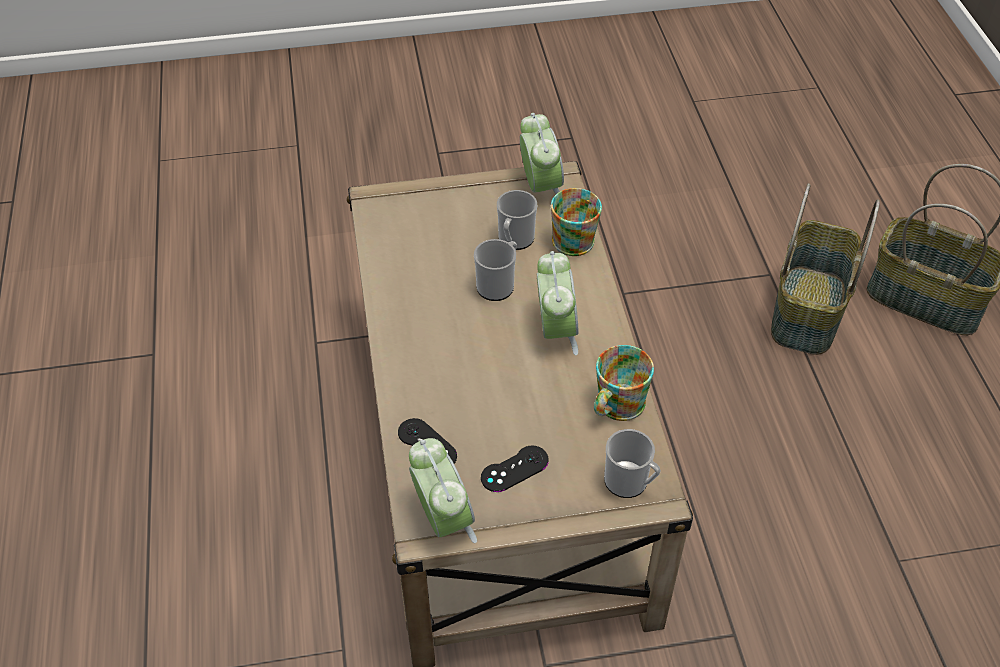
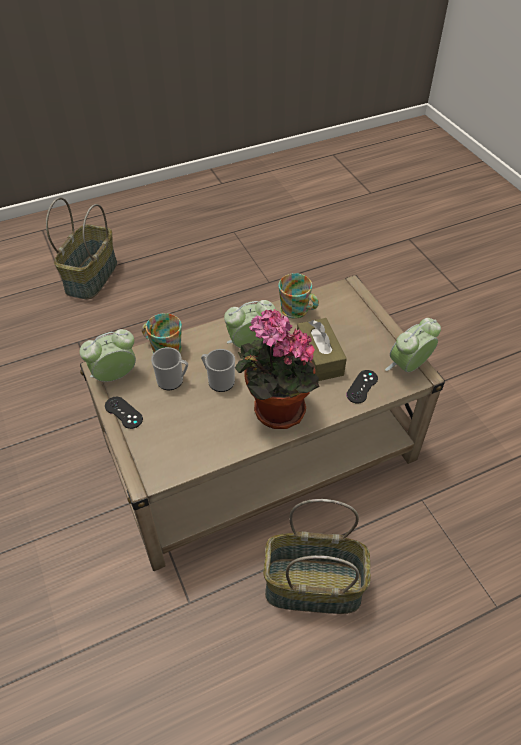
camera: 105 degrees left, 0 degrees up
black game controller [481,445,549,492] -> black game controller moved to [105,397,143,429]
mug [604,429,661,498] -> none
basket [771,183,880,355] -> basket moved to [263,499,370,614]
none -> potted plant [235,309,320,429]
none -> brown tissue box [297,318,347,381]

